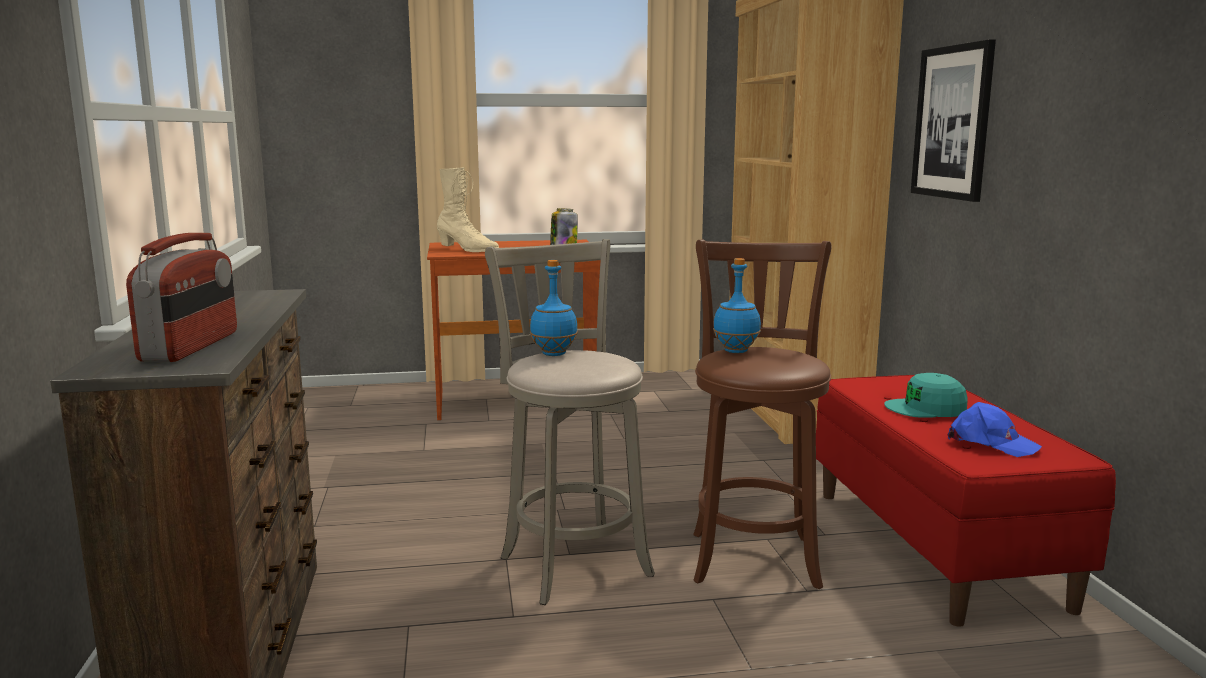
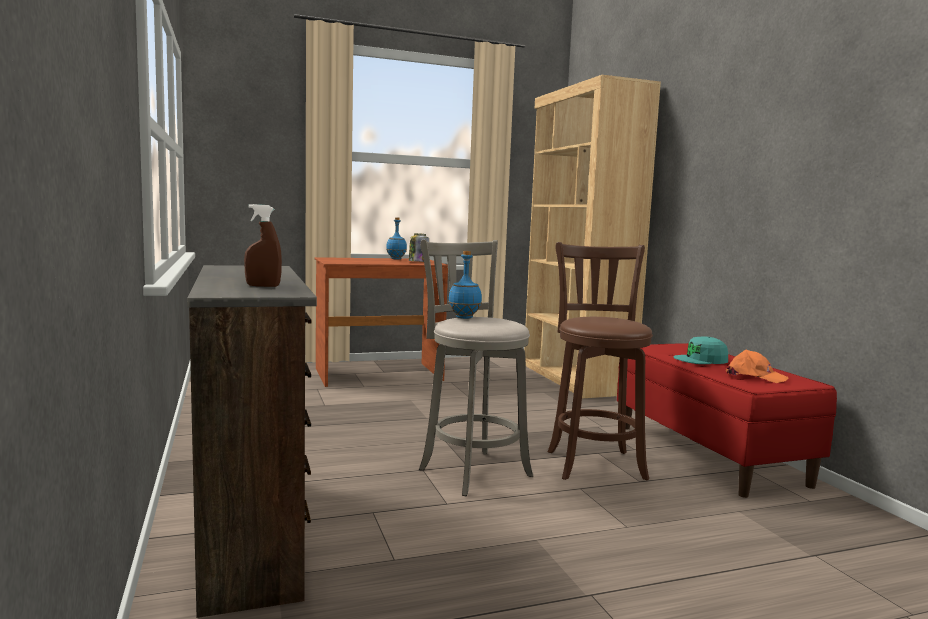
camera: 10 degrees left, 5 degrees down
radio [126,233,237,362] -> brown spray bottle [244,204,282,287]
beige boot [437,167,499,252] -> none
blue bottle [713,258,761,353] -> blue bottle moved to [386,217,407,260]
picture [911,39,996,202] -> none
blue cap [947,402,1042,457] -> orange cap [726,349,788,383]

